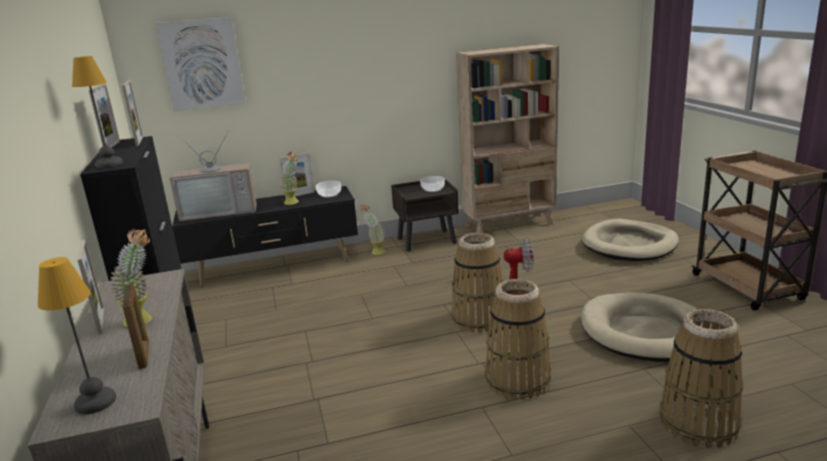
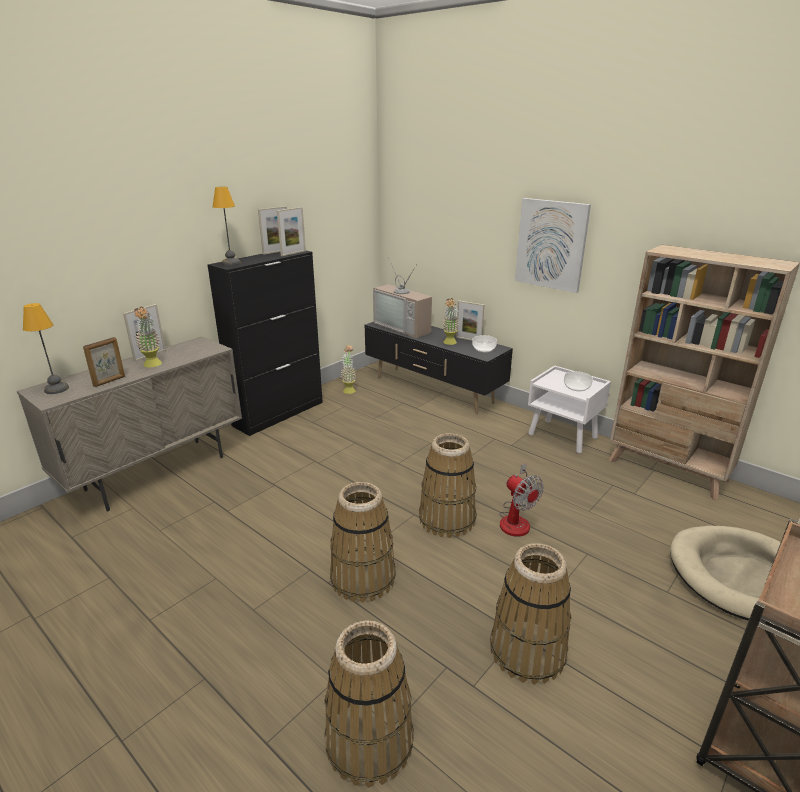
camera: 55 degrees right, 5 degrees up
picture [156,17,246,111] -> picture moved to [515,198,591,293]
potted plant [361,203,385,255] -> potted plant moved to [341,345,357,394]
brown nightstand [391,179,459,251] -> white nightstand [528,365,611,453]
beige dog bed [581,293,712,362] -> basket [490,543,571,684]

